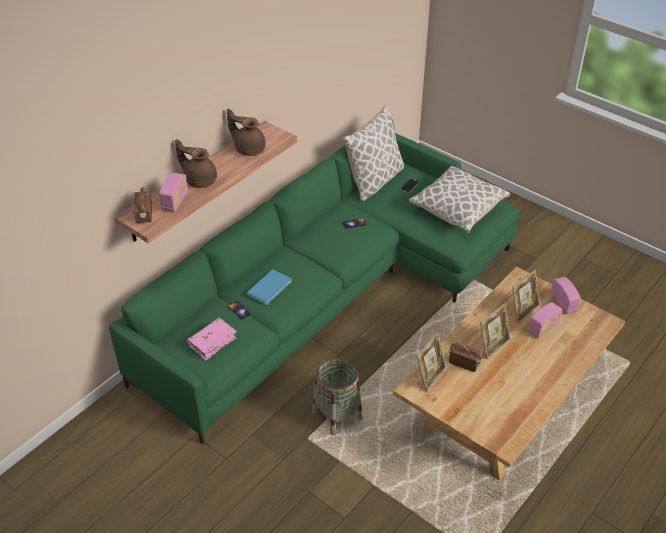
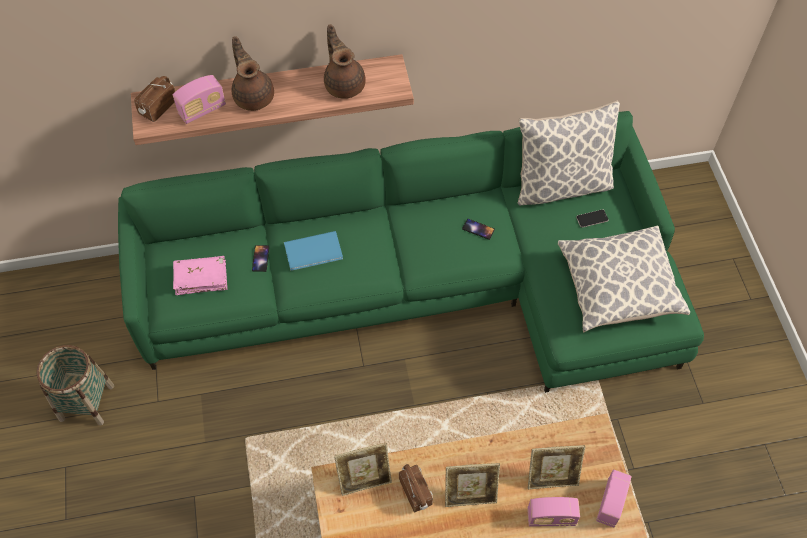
camera: 40 degrees right, 15 degrees up
basket [312,358,362,436] -> basket moved to [37,345,114,426]

